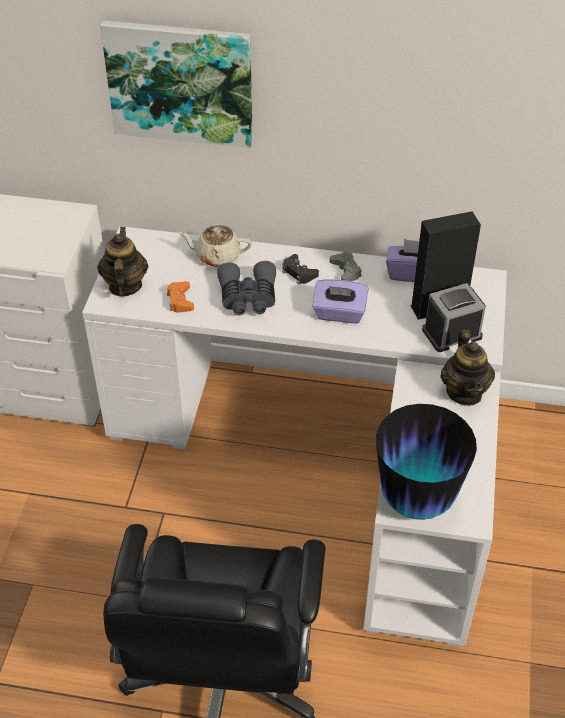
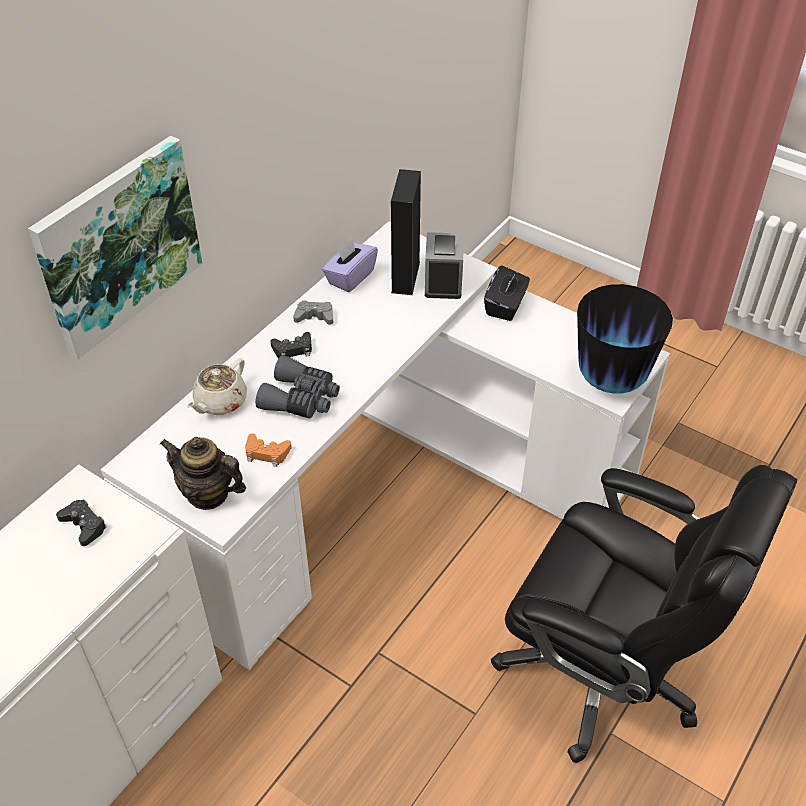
camera: 65 degrees left, 0 degrees up
purple tissue box [312,279,369,323] -> none
teapot [440,329,495,406] -> black tissue box [484,265,530,321]
none -> black game controller [56,499,107,546]

